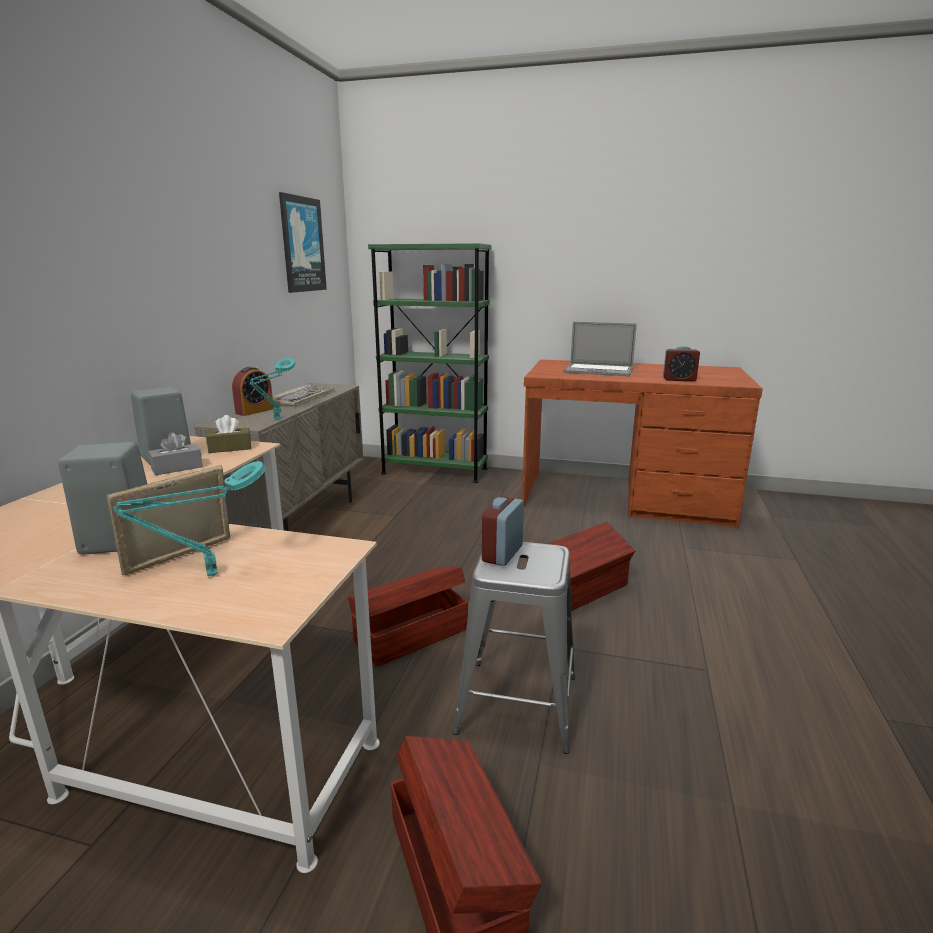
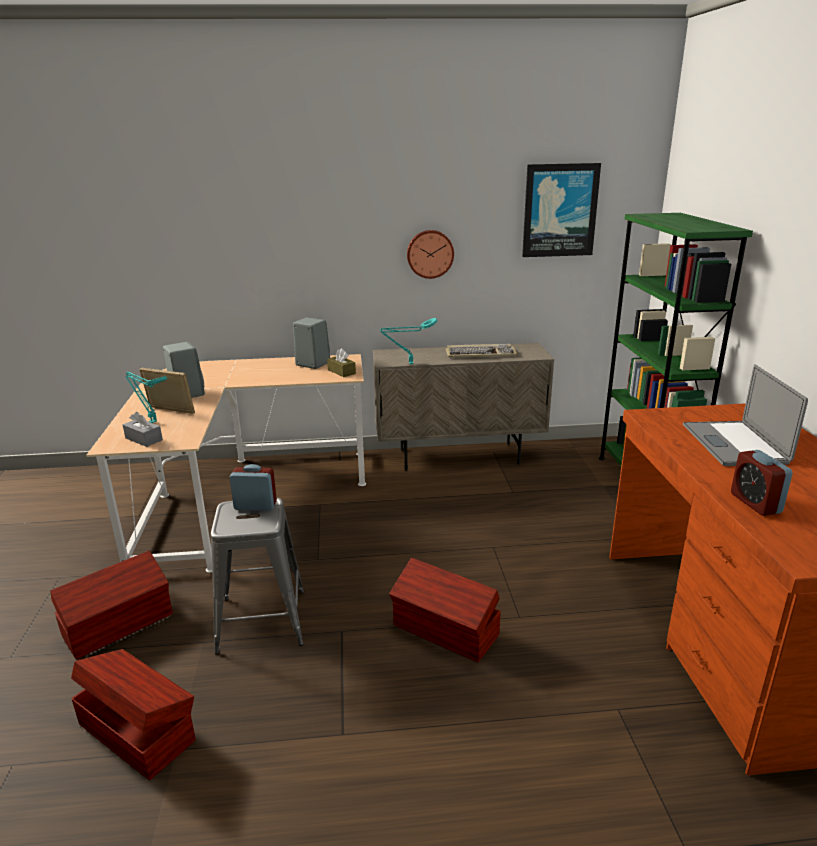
camera: 70 degrees right, 5 degrees up
grey tissue box [148,432,203,475] -> grey tissue box moved to [123,412,163,447]
alarm clock [232,367,274,416] -> none
brown storage box [348,567,468,667] -> brown storage box moved to [71,649,196,780]
none -> wall clock [407,230,454,279]

